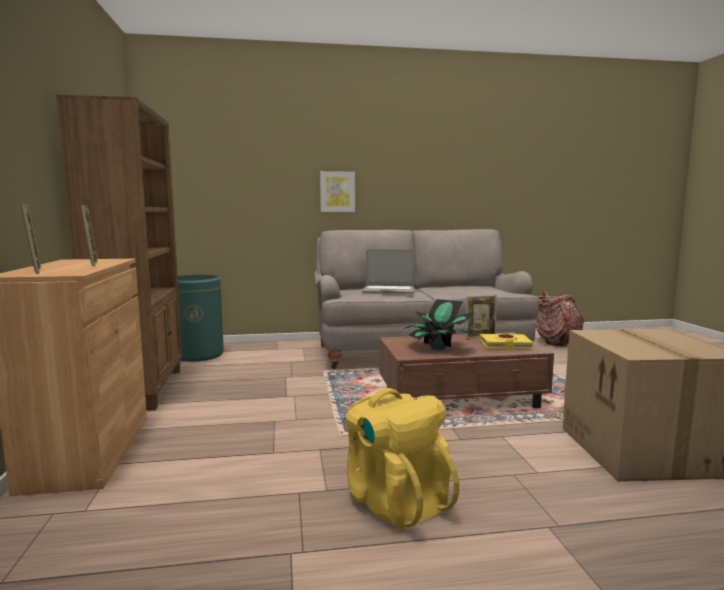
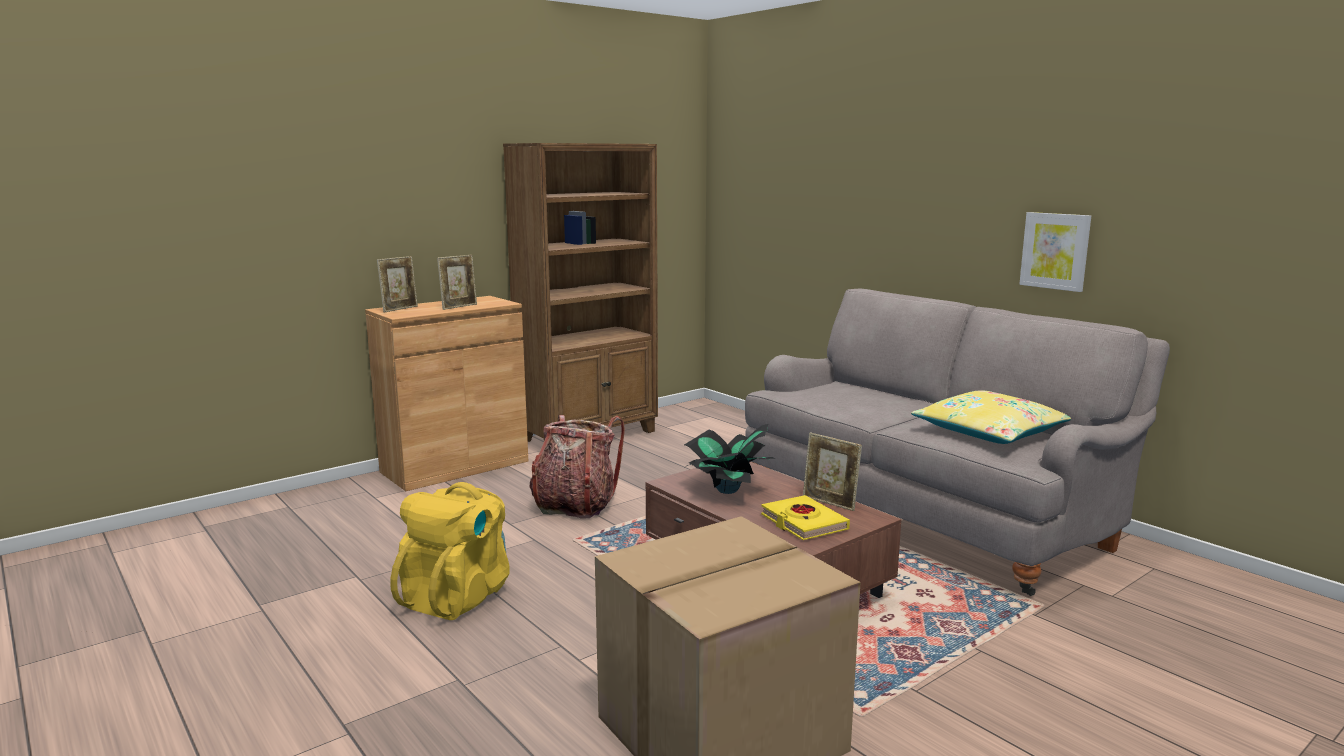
camera: 60 degrees right, 5 degrees up
green trash can [178,275,224,362] -> none
picture [320,171,355,212] -> picture moved to [1019,212,1091,292]
laptop [362,249,415,293] -> none
backpack [535,291,584,347] -> backpack moved to [529,415,625,518]
none -> yellow pillow [911,390,1071,444]

